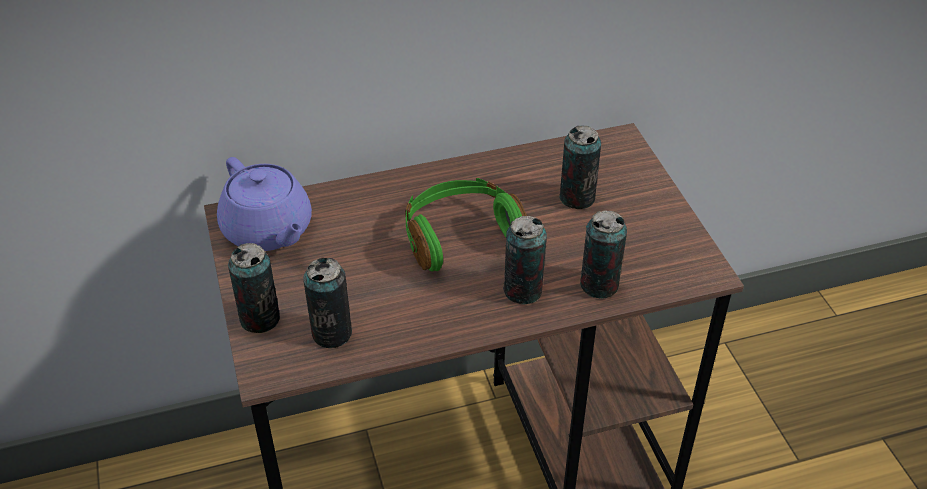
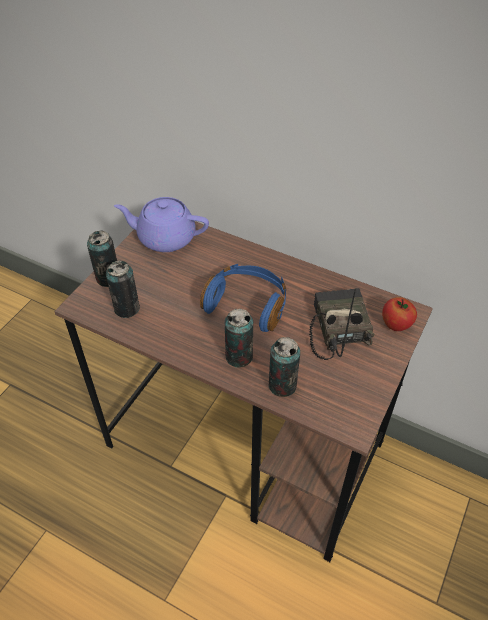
camera: 45 degrees right, 5 degrees up
purple teapot [217,157,312,251] -> purple teapot turned 90 degrees clockwise [114,197,209,252]
green headphones [405,178,527,271] -> blue headphones [200,264,286,332]
can [559,125,601,209] -> radio [309,288,375,360]
none -> apple [382,297,417,331]

